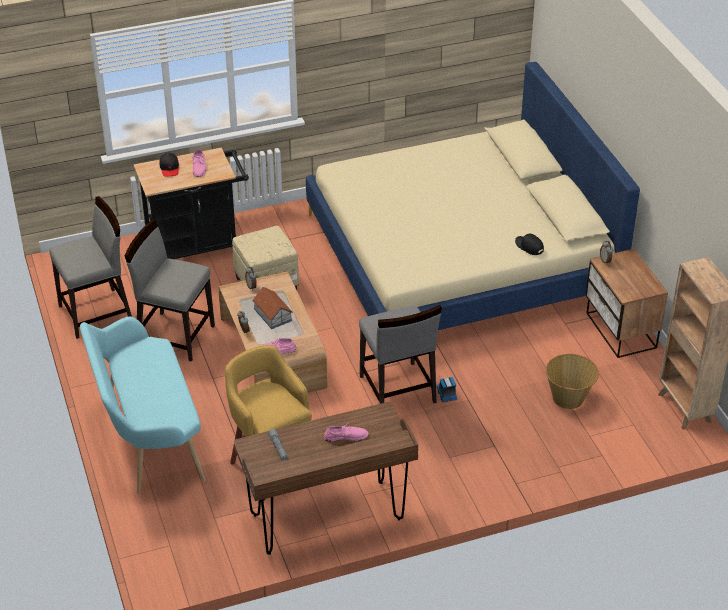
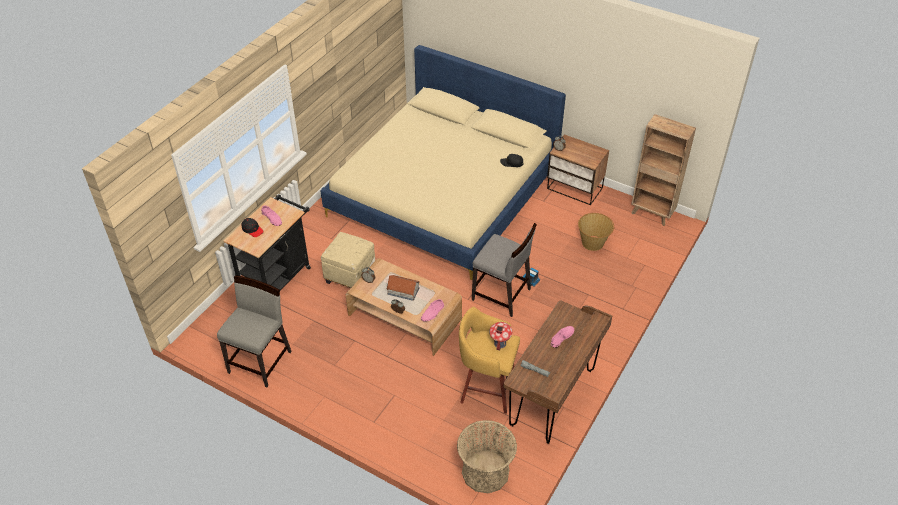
camera: 40 degrees left, 5 degrees up
turquoise bench [80,317,206,494] -> none
grey chair [125,219,215,362] -> none
none -> basket [457,420,517,493]
none -> toy house [489,322,512,350]

